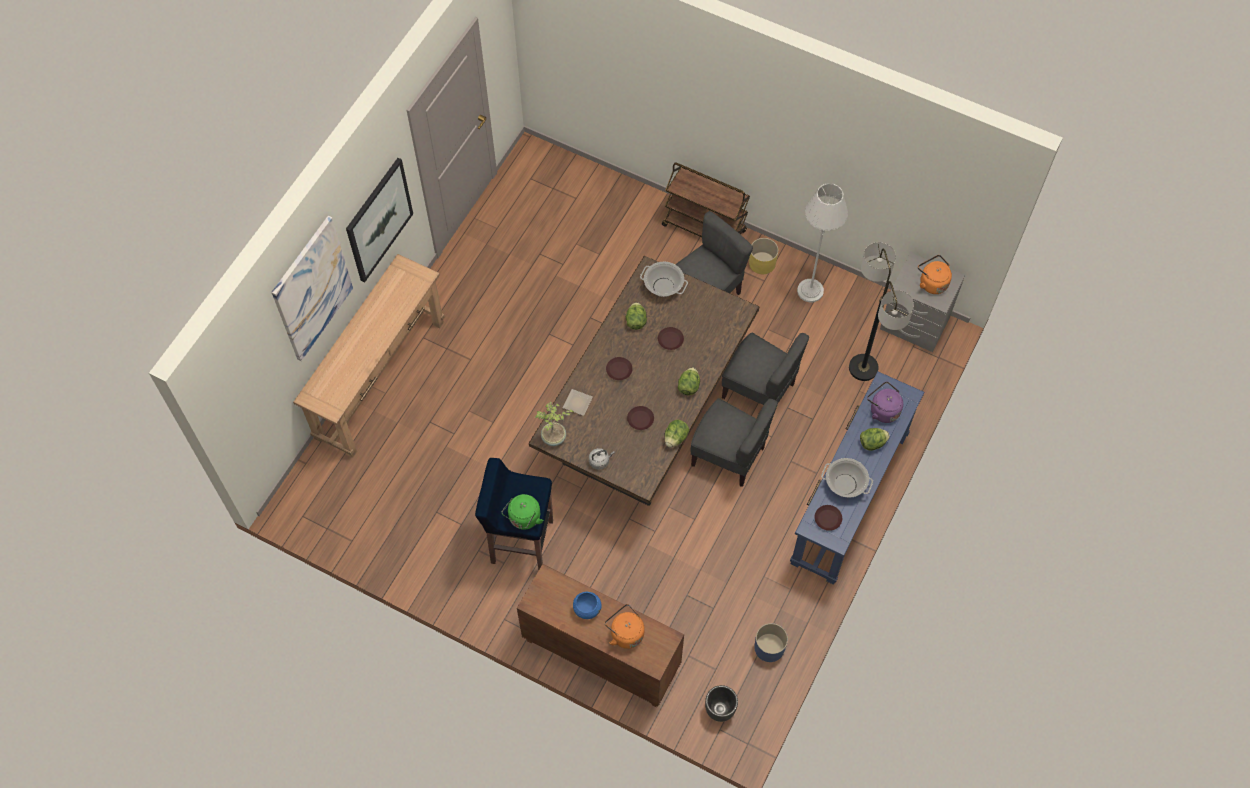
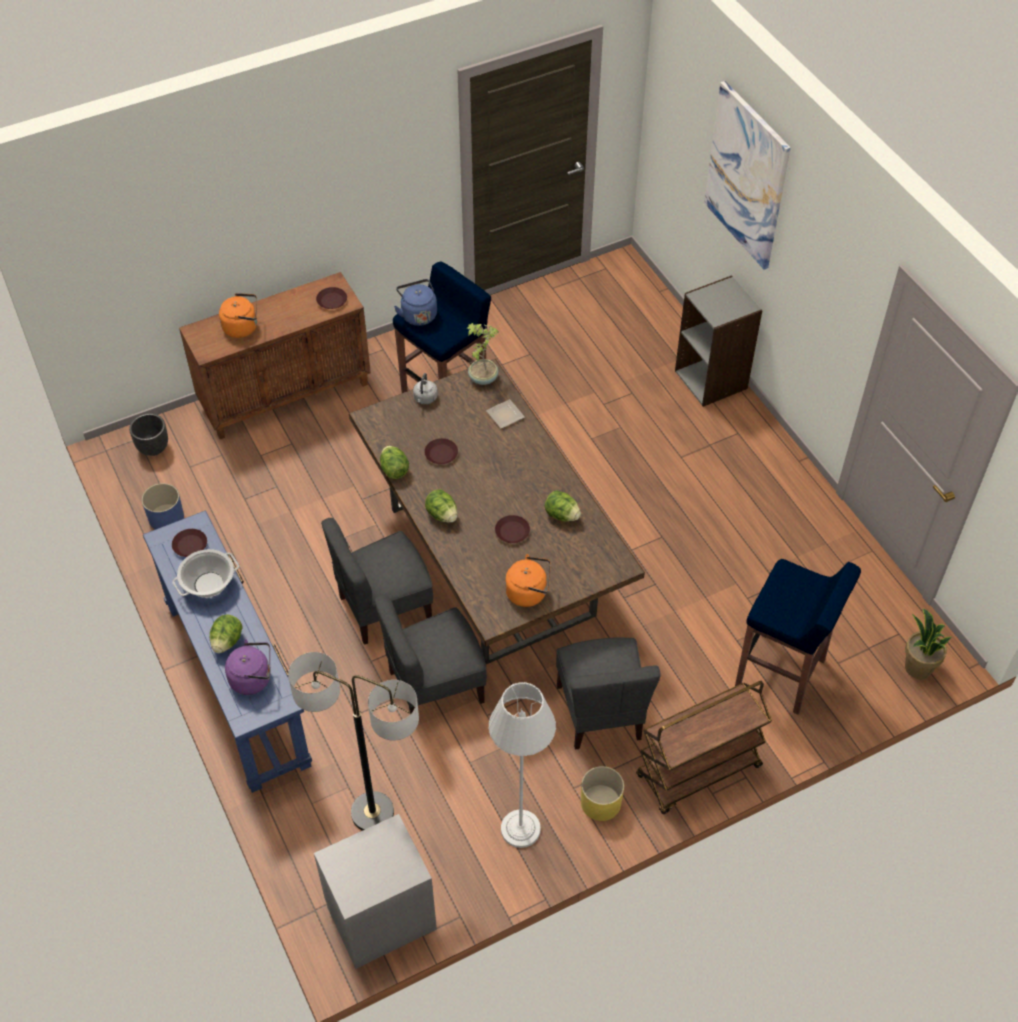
camera: 125 degrees right, 10 degrees down
brown console table [293,254,444,458] -> grey bookcase [675,275,762,407]
picture [346,158,413,283] -> none
green kettle [502,494,543,530] -> blue kettle [394,279,437,326]
blue bowl [573,592,602,619] -> none
brown plate [606,357,633,380] -> brown plate moved to [316,287,347,309]
cooking pot [640,262,688,297] -> none
orange kettle [918,255,952,294] -> orange kettle moved to [505,554,551,607]
none -> blue stool [735,559,861,715]
none -> potted plant [905,609,951,679]

